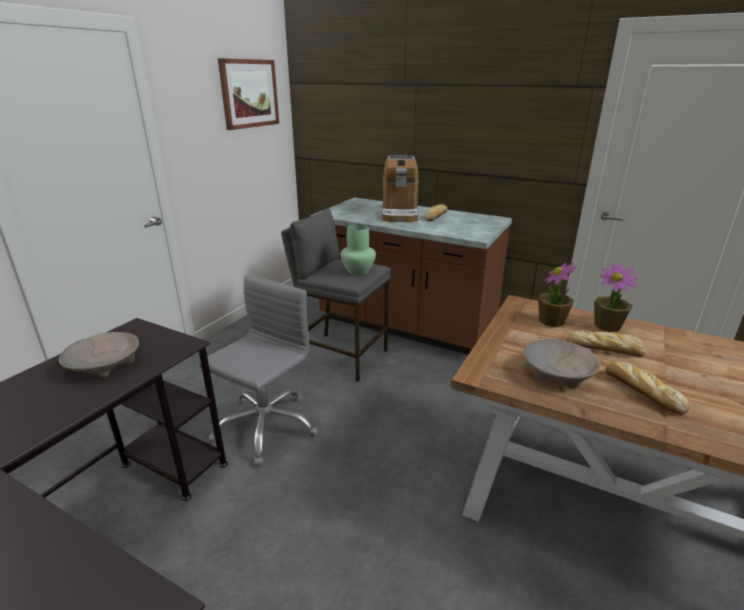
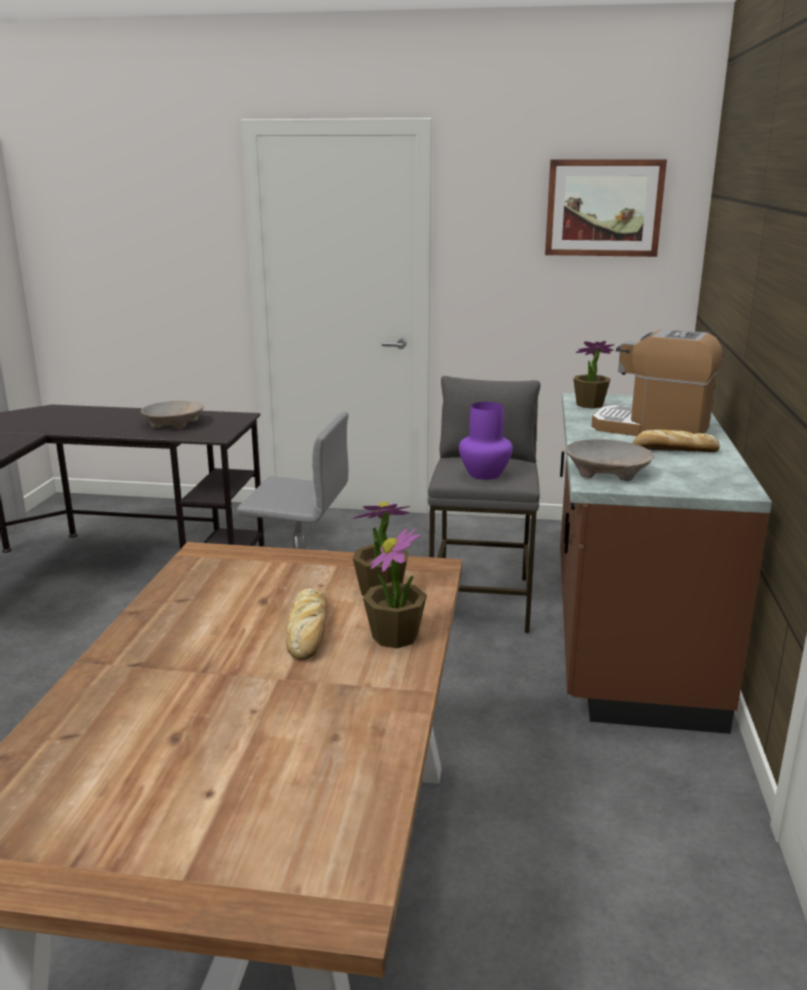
camera: 70 degrees right, 5 degrees down
green vase [341,224,376,276] -> purple vase [459,402,513,480]
coffee machine [382,155,419,223] -> coffee machine turned 45 degrees clockwise [592,329,722,436]
beige bowl [523,339,601,389] -> beige bowl moved to [566,439,654,481]
bread [606,361,690,415] -> none
none -> potted plant [573,341,614,409]

